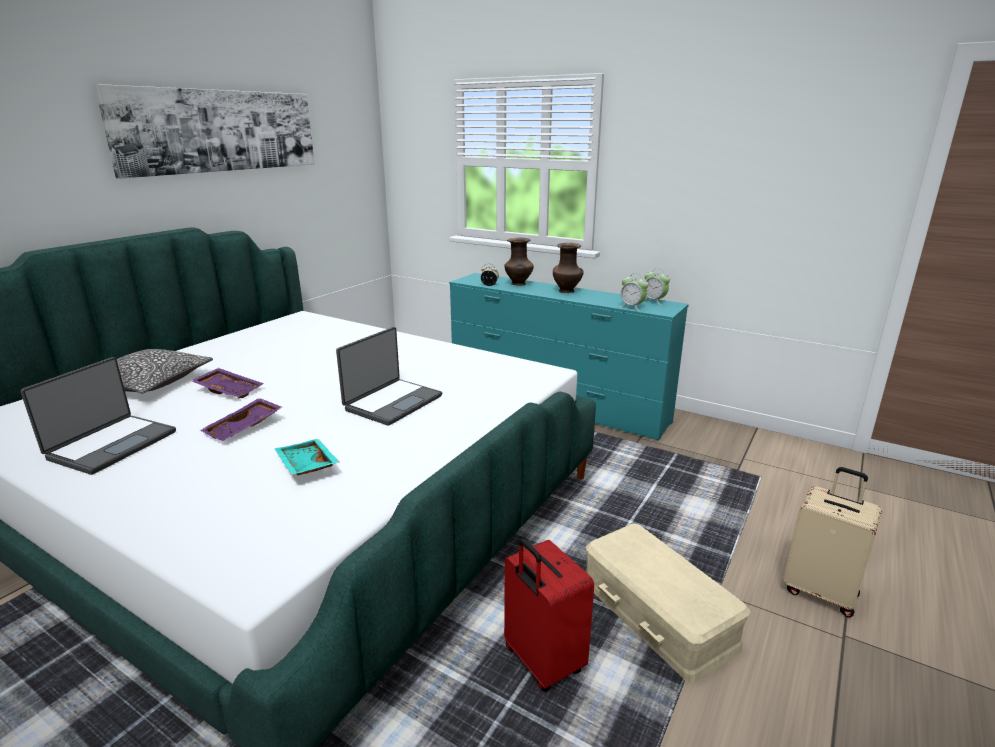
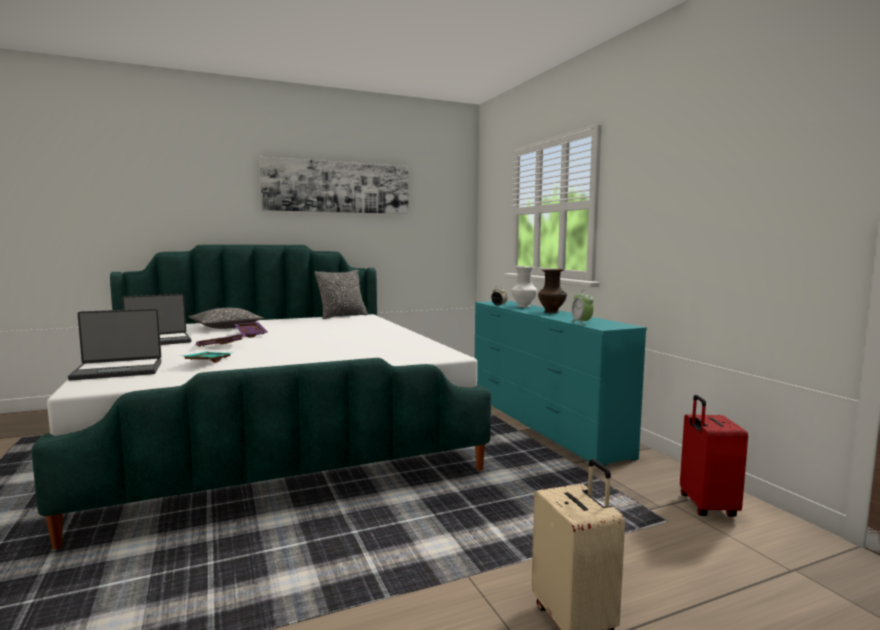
camera: 35 degrees right, 15 degrees down
laptop [336,327,442,426] -> laptop moved to [68,309,161,381]
red suitcase [504,539,594,692] -> red suitcase moved to [680,395,748,517]
brown vase [505,238,534,286] -> white vase [511,267,537,307]
beige storage box [586,524,751,684] -> none
alarm clock [644,268,670,305] -> none
none -> pillow [314,270,368,319]

